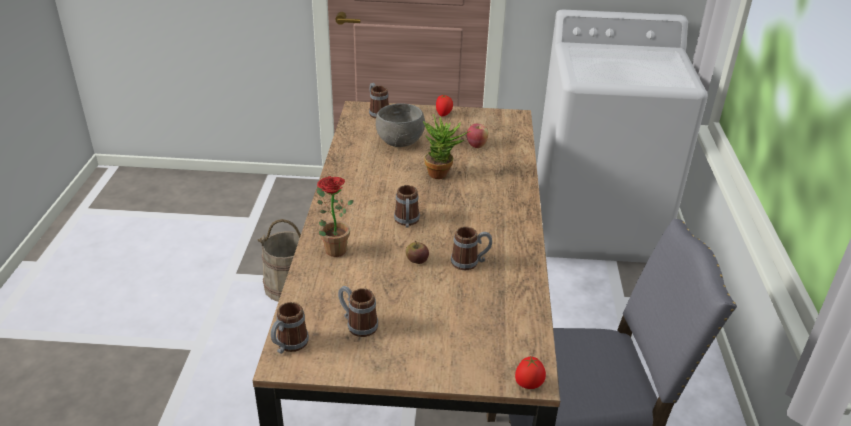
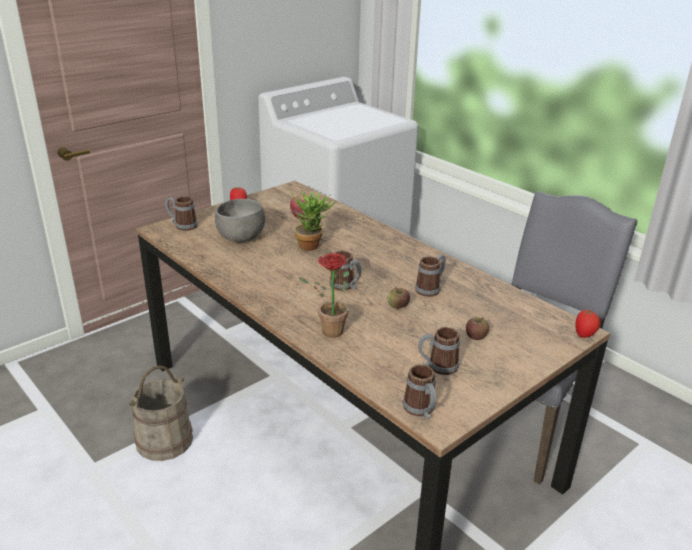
camera: 45 degrees left, 5 degrees down
none -> apple [466,317,489,340]

